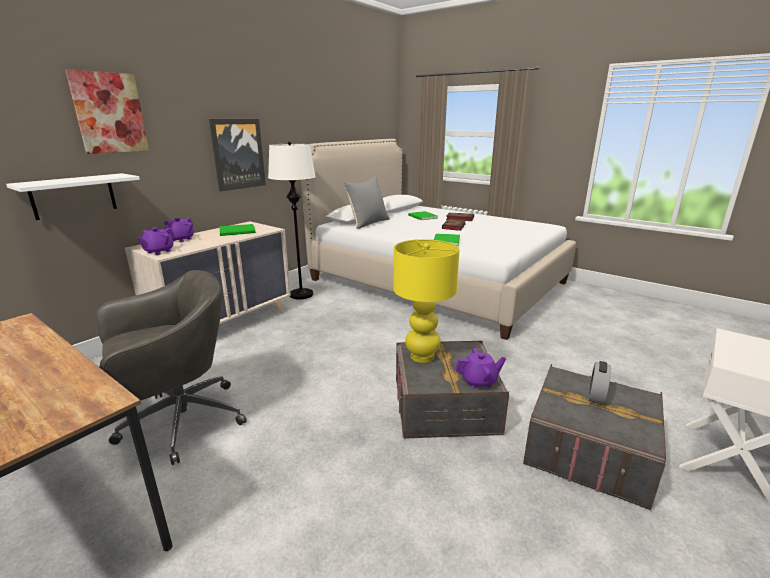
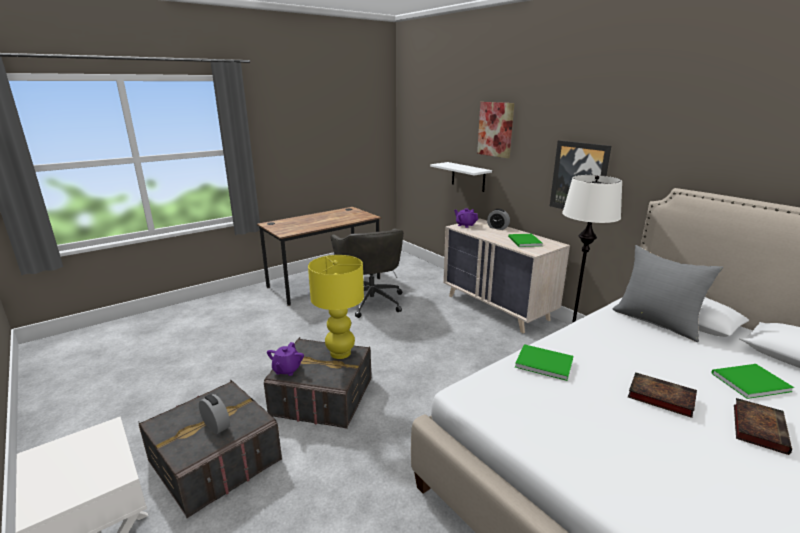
camera: 105 degrees right, 0 degrees up
purple teapot [164,217,194,242] -> alarm clock [487,209,510,230]

